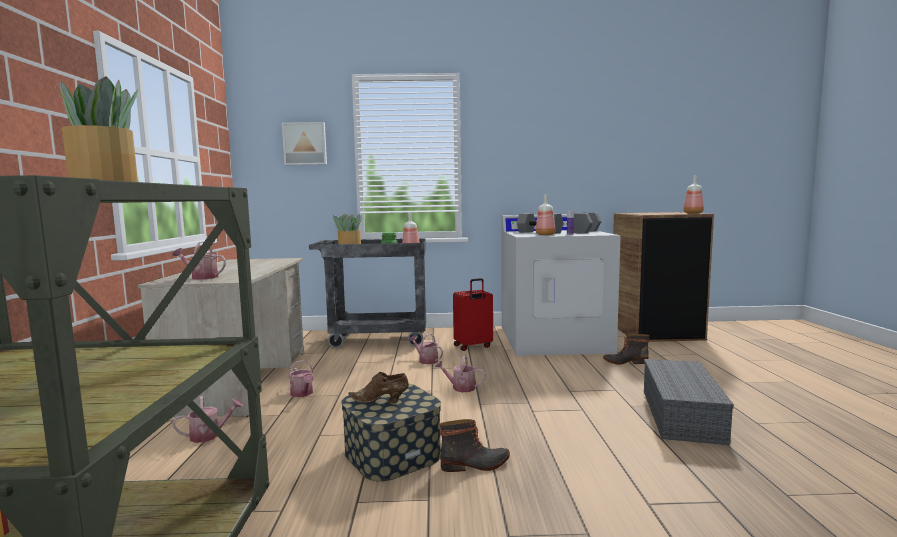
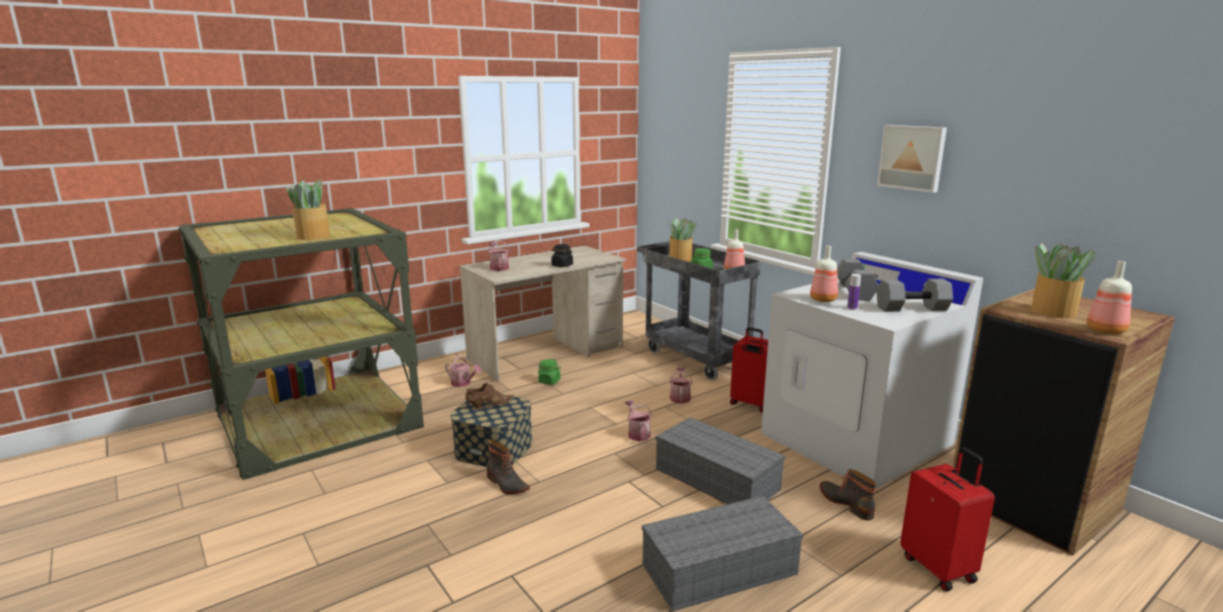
camera: 55 degrees right, 10 degrees up
picture [282,122,327,165] -> picture moved to [877,125,947,193]
watering can [288,360,314,397] -> green jar [538,359,561,385]
brown shoe [348,372,409,403] -> brown shoe turned 90 degrees clockwise [465,383,513,410]
none -> black jar [551,244,573,267]
none -> grey storage box [656,417,785,504]
none -> red suitcase [900,447,995,591]
none -> potted plant [1031,243,1096,319]

